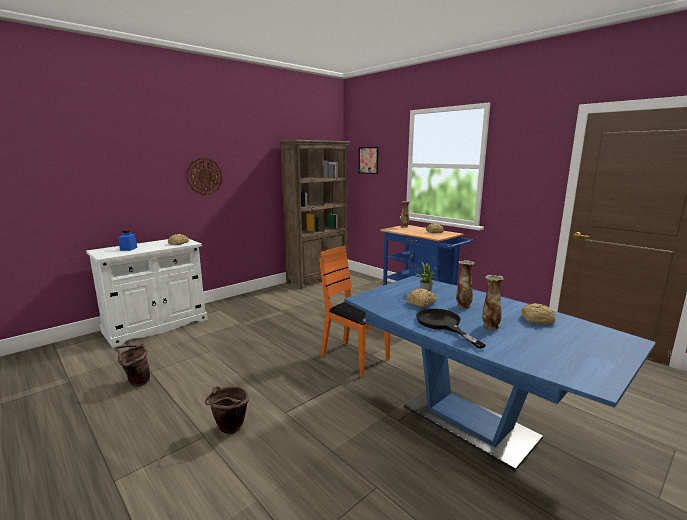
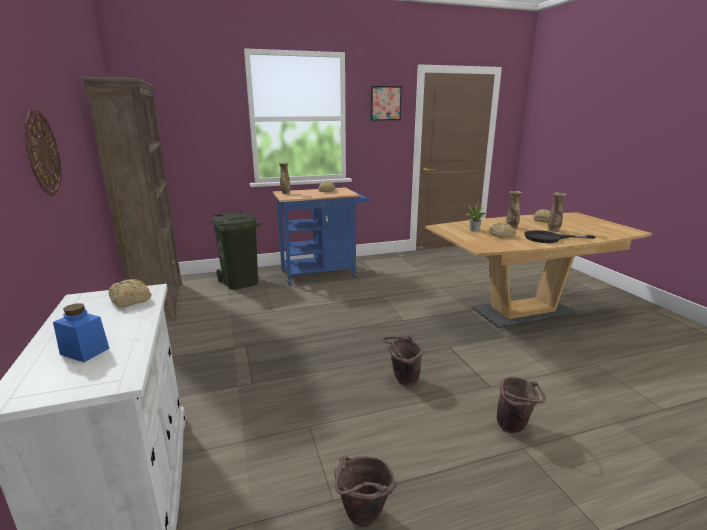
camera: 65 degrees left, 5 degrees up
orange chair [319,246,391,377] -> none
blue dining table [344,276,656,471] -> brown dining table [425,212,652,328]
picture [359,147,379,174] -> picture moved to [371,86,402,121]
none -> green trash can [211,212,261,290]
none -> brown bucket [383,335,423,386]

